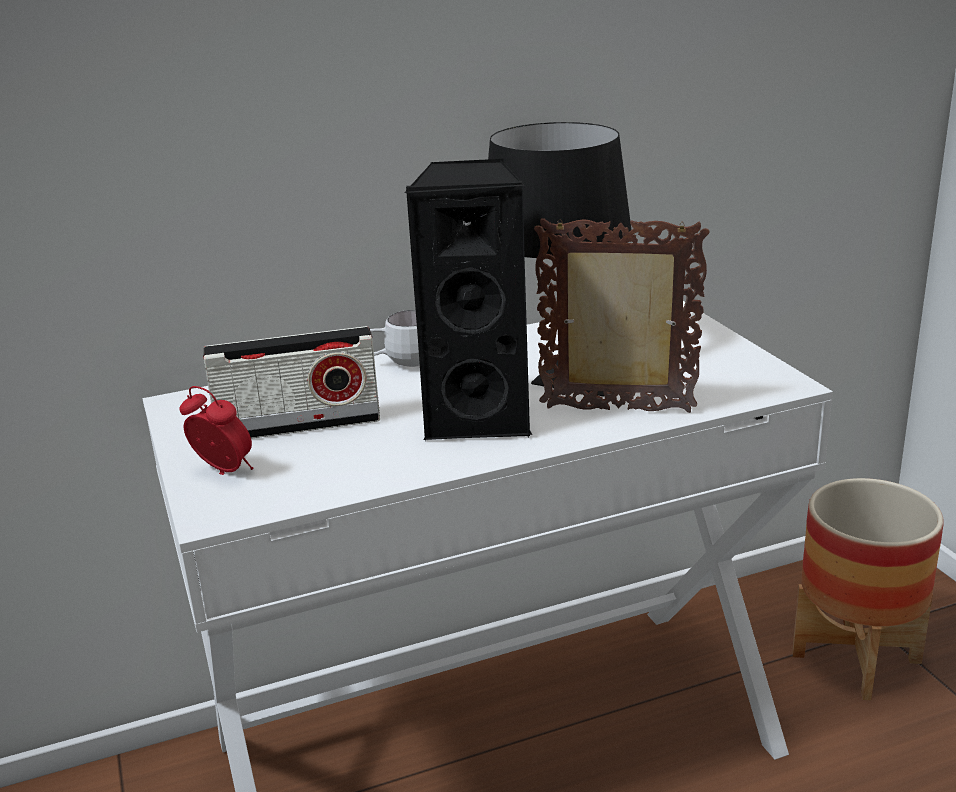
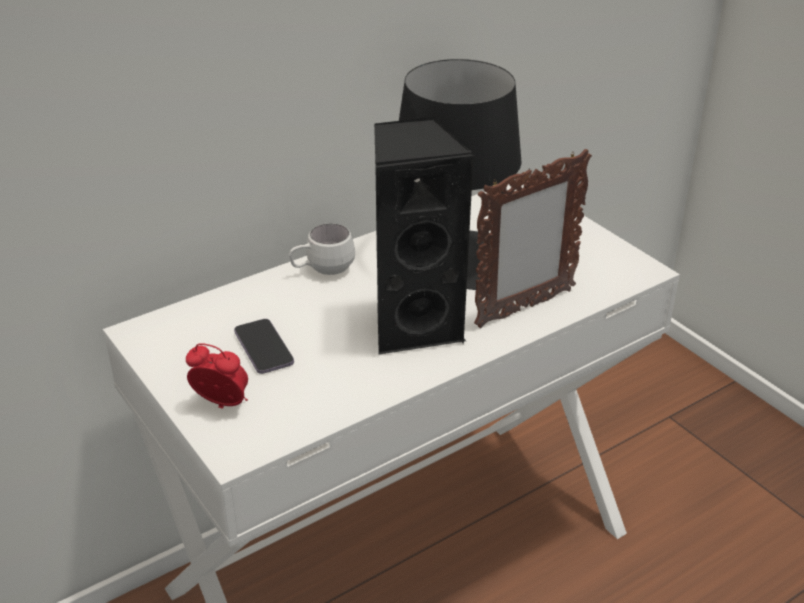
camera: 15 degrees left, 10 degrees up
radio [203,326,380,439] -> phone [234,319,294,374]
picture frame [534,219,710,413] -> picture frame turned 150 degrees clockwise [474,149,592,328]
planter [792,478,944,700] -> none

